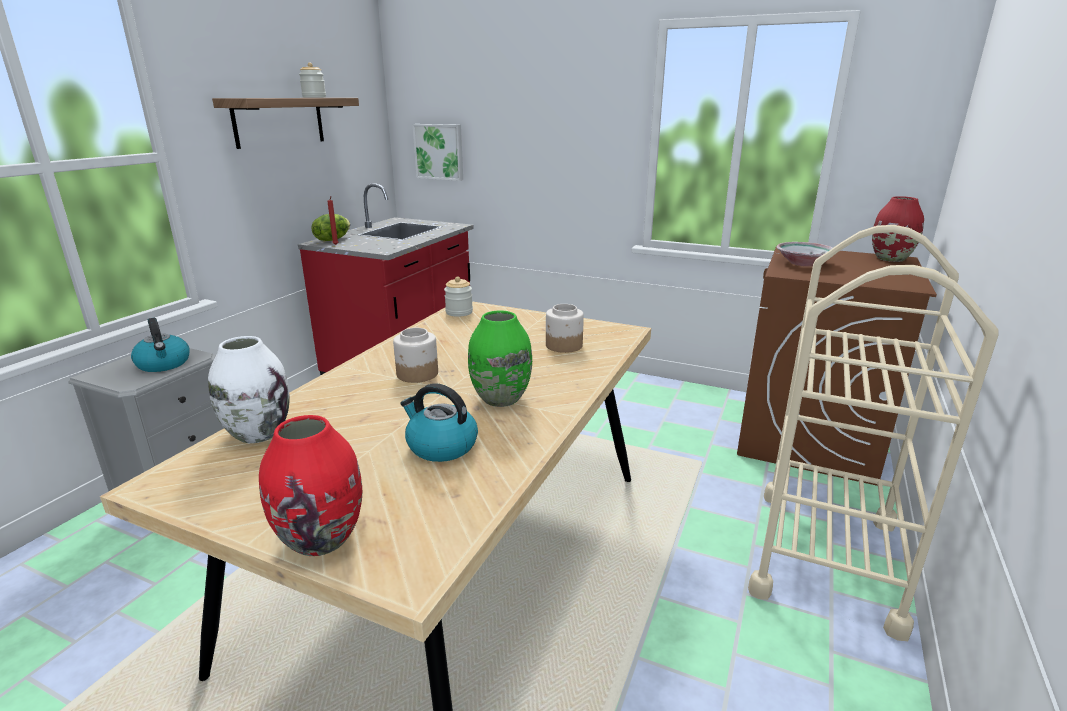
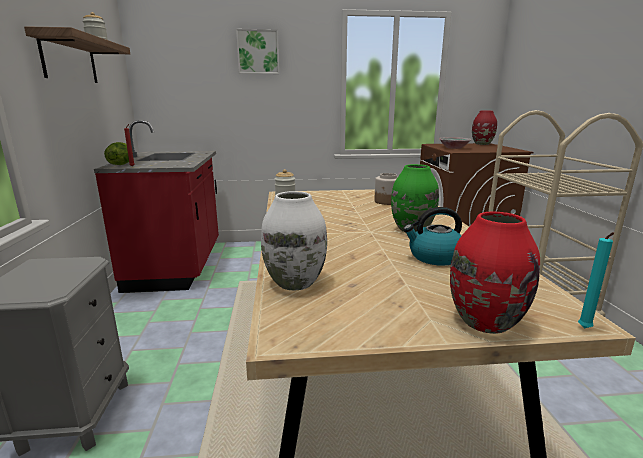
camera: 30 degrees left, 5 degrees down
kettle [131,318,190,372] -> none
jar [393,328,438,383] -> none
picture [412,124,463,181] -> picture moved to [236,29,279,74]
none -> turquoise candle [578,232,614,329]

